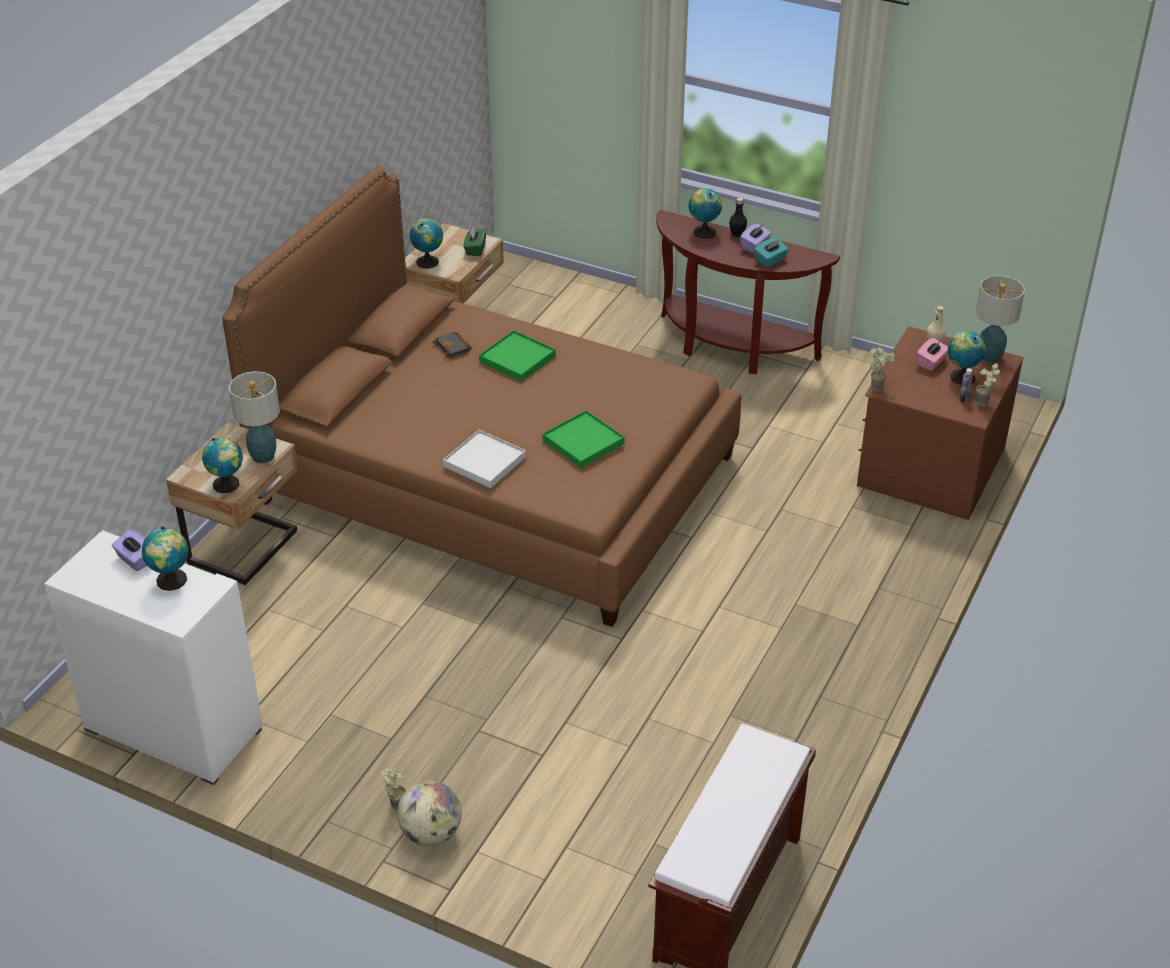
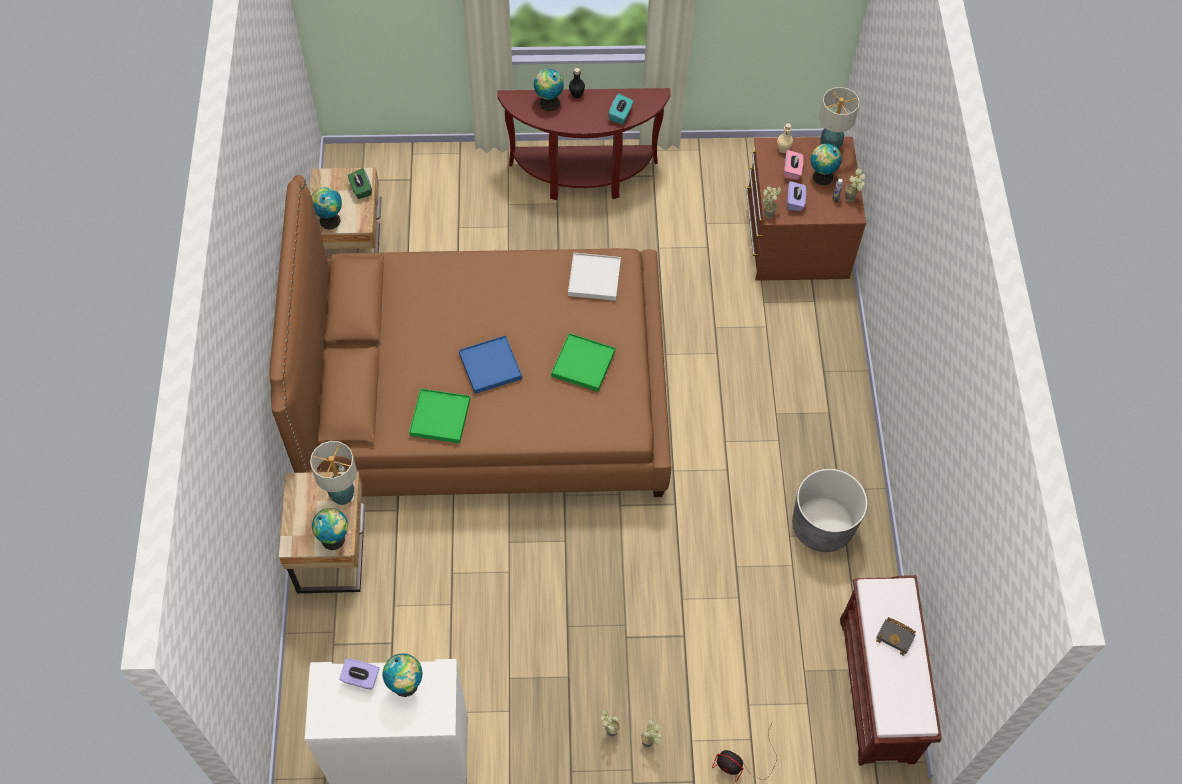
camera: 30 degrees left, 20 degrees up
globe [397,781,462,846] -> potted plant [641,719,661,747]
black book [433,332,472,358] -> black book moved to [876,617,916,656]
white tray [443,430,526,488] -> white tray moved to [568,253,621,301]
green tray [479,330,556,382] -> green tray moved to [409,388,470,443]
purple tissue box [740,223,771,253] -> purple tissue box moved to [787,181,806,211]
none -> blue tray [459,335,522,394]
none -> fan [712,722,777,782]
none -> grey planter [792,469,868,552]

